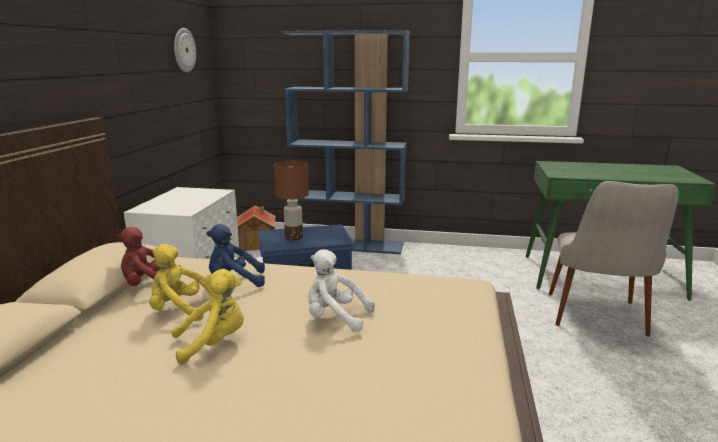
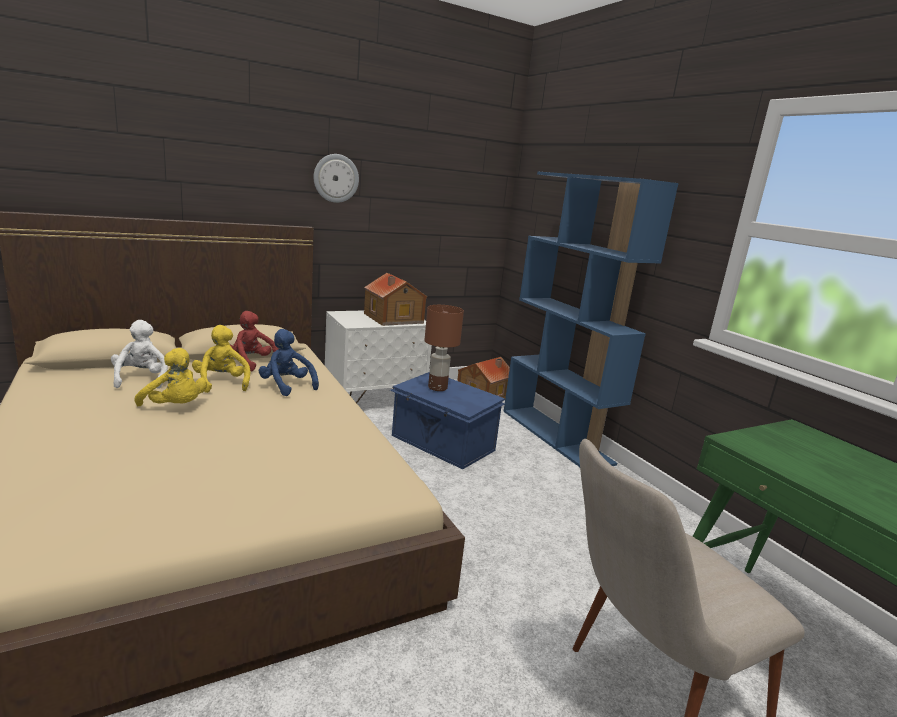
camera: 50 degrees right, 0 degrees up
wall clock [174,28,196,72] -> wall clock moved to [314,154,359,203]
white plush toy [308,250,375,332] -> white plush toy moved to [111,320,168,389]
none -> toy house [364,273,427,326]

